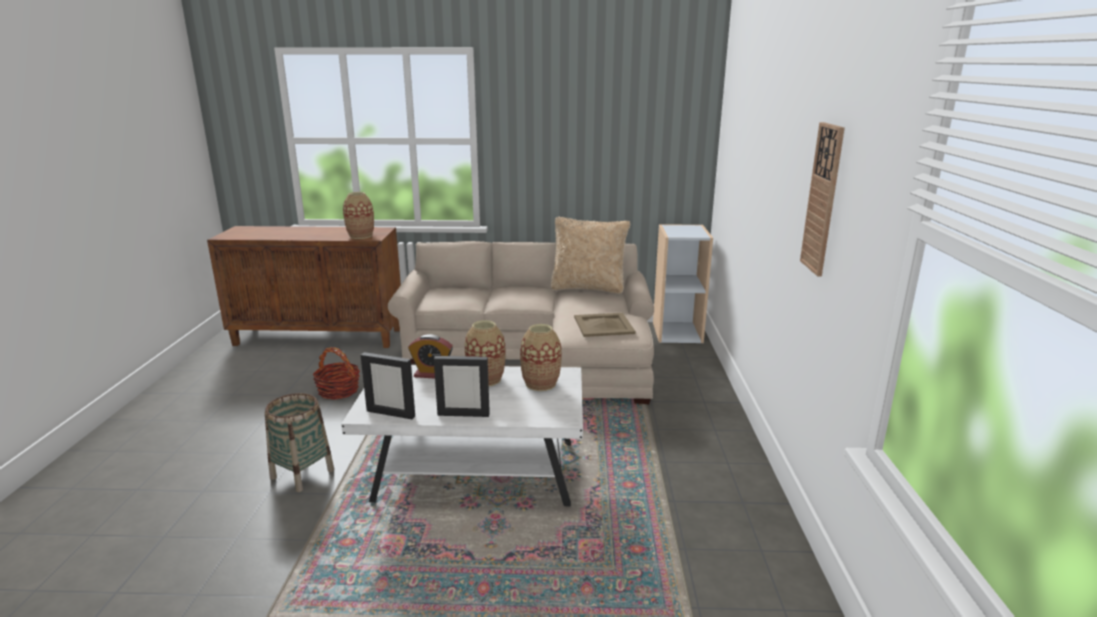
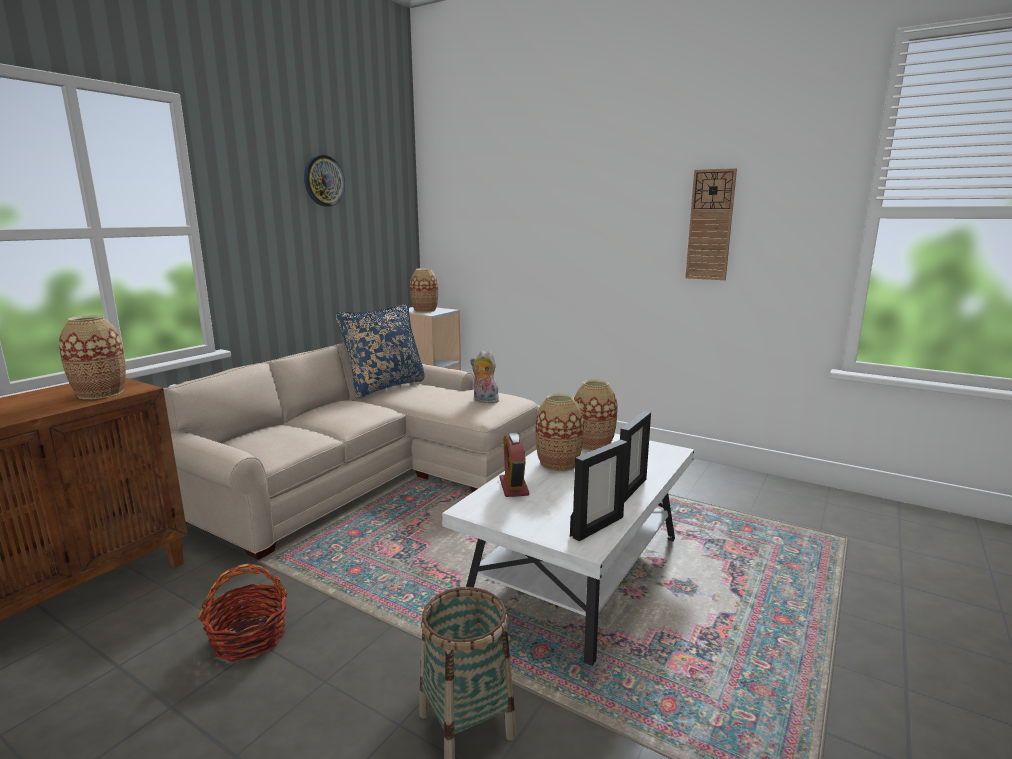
camera: 60 degrees left, 5 degrees down
alarm clock [408,334,453,378] -> alarm clock turned 135 degrees clockwise [499,433,529,497]
beige pillow [551,216,631,294] -> blue pillow [335,304,425,398]
beige tray [574,313,636,337] -> plush toy [470,351,499,403]
none -> wall clock [304,155,345,207]
none -> vase [410,268,438,312]

